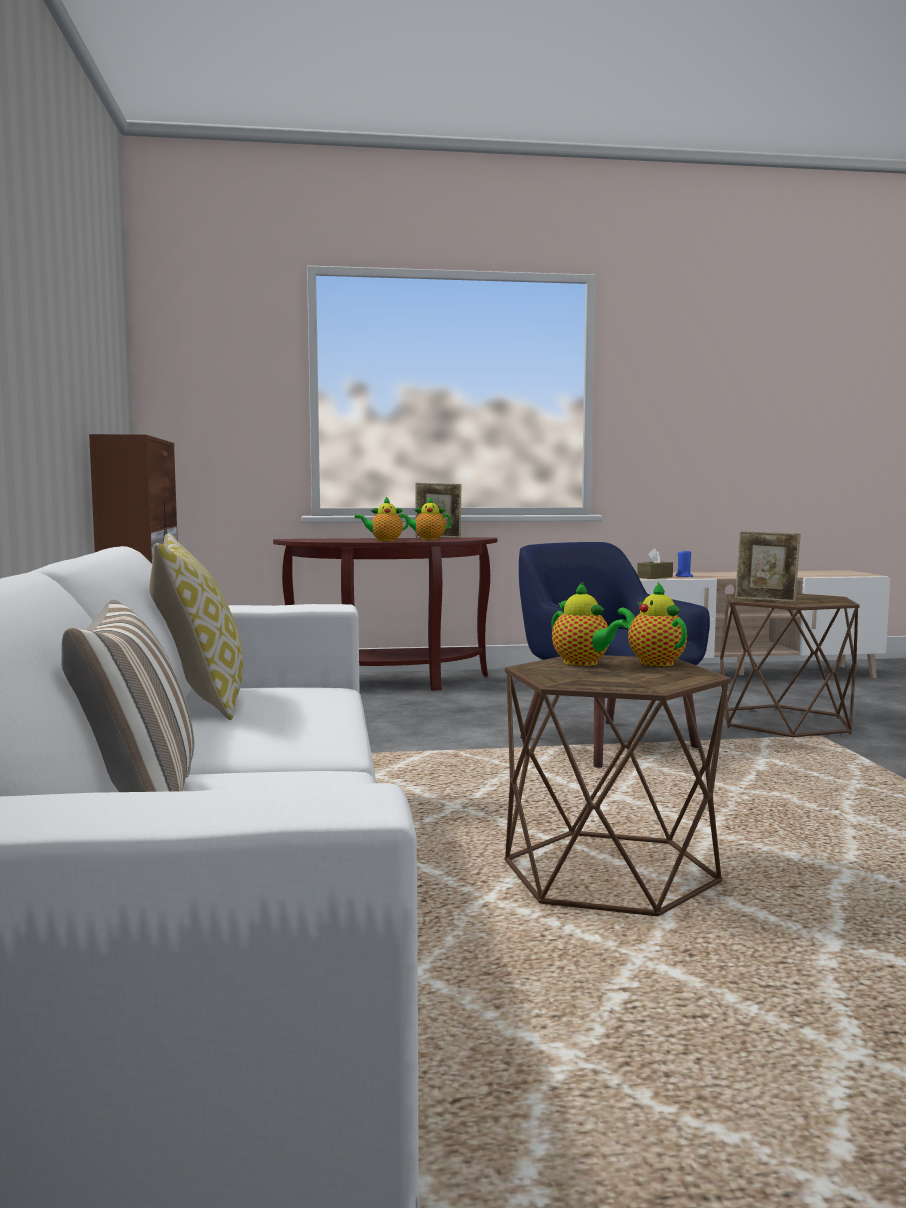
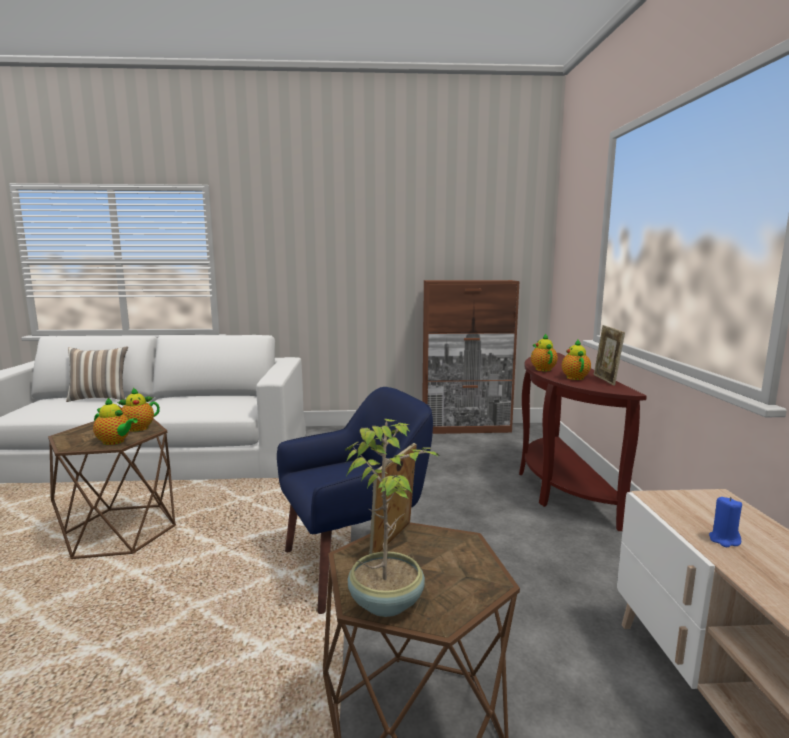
camera: 95 degrees right, 5 degrees up
pillow [149,533,243,720] -> none
teapot [617,582,687,667] -> teapot turned 45 degrees clockwise [93,398,138,445]
brown tissue box [637,548,673,579] -> none
none -> potted plant [345,419,440,617]

